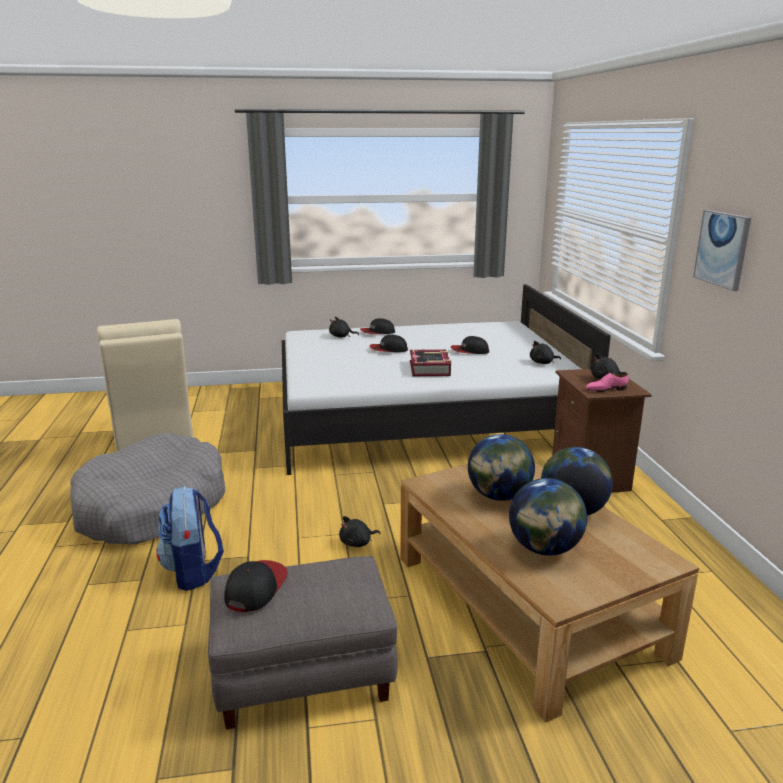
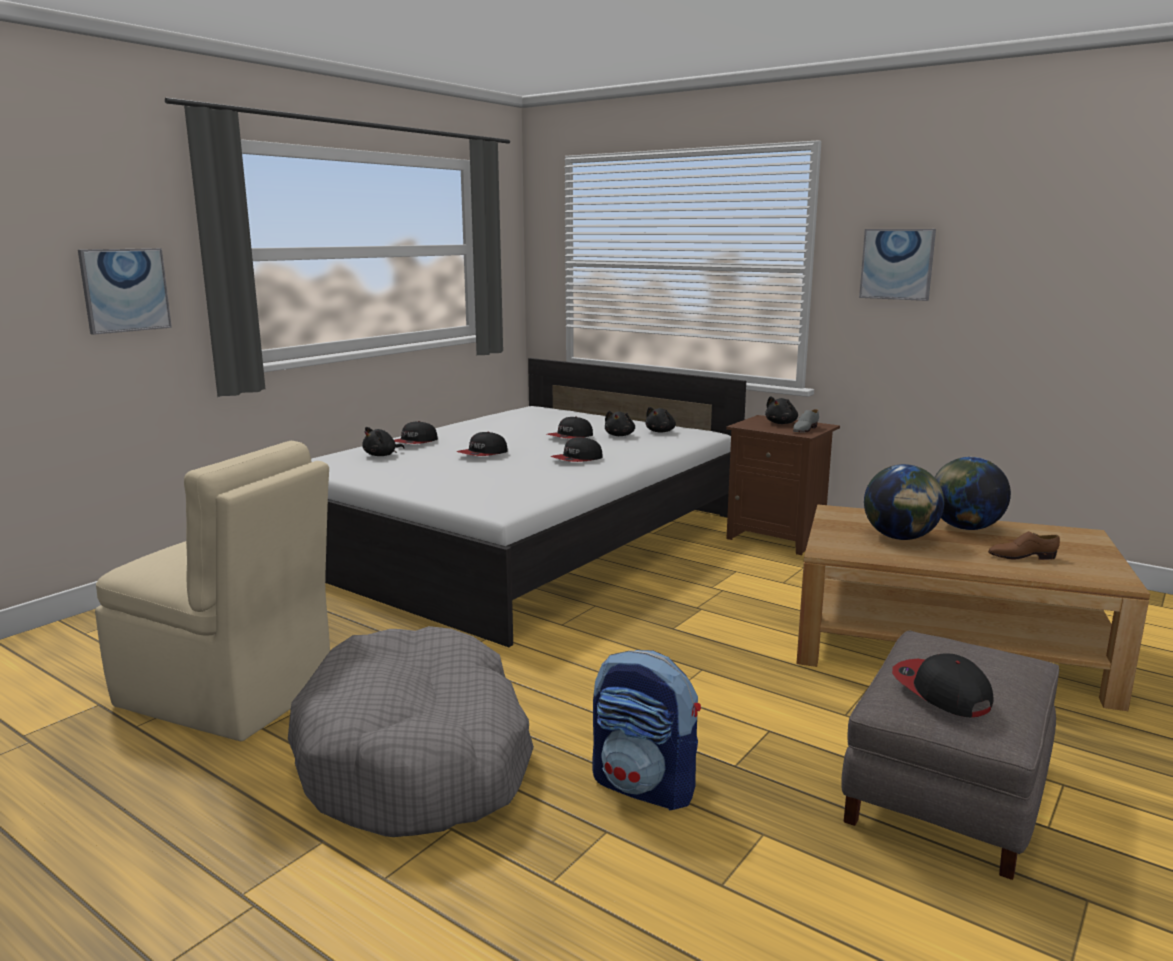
camera: 45 degrees left, 5 degrees down
black plush toy [339,516,380,547] -> black plush toy moved to [605,411,635,436]
book [410,349,451,376] -> cap [551,437,603,462]
globe [509,478,587,556] -> brown shoe [988,531,1060,560]
pink shoe [585,373,629,392] -> grey shoe [793,409,819,433]
none -> picture [78,248,172,335]

